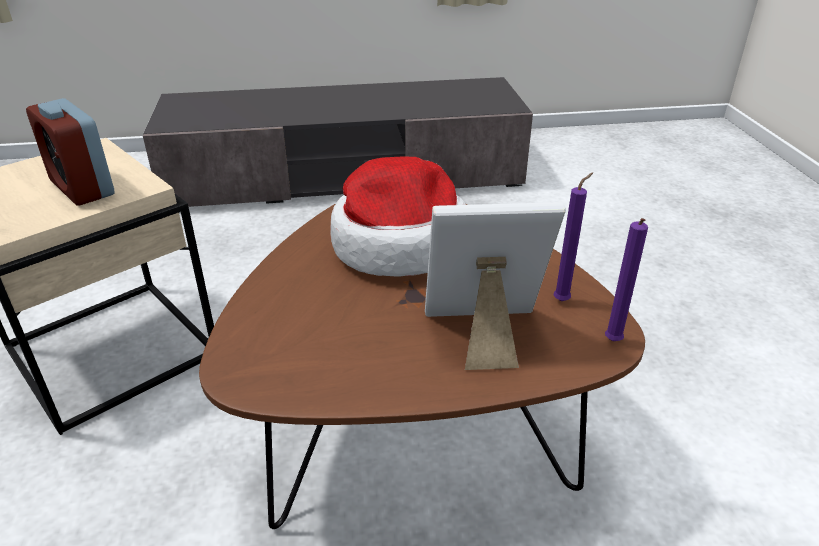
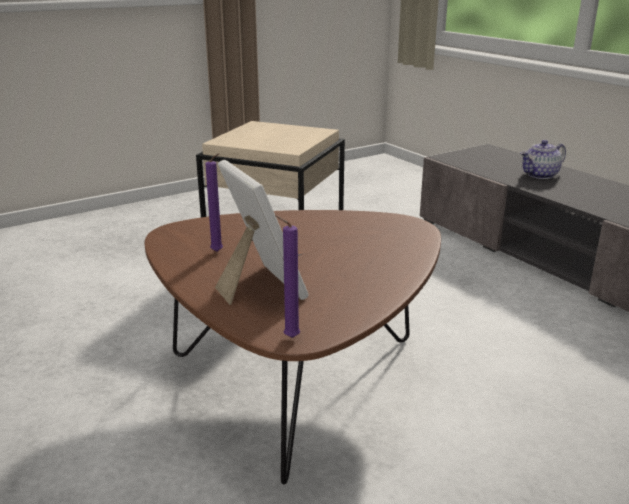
camera: 65 degrees right, 10 degrees down
alarm clock [26,98,115,206] -> none
hat [330,156,466,277] -> none
purple candle [554,172,593,301] -> purple candle moved to [205,154,223,252]
none -> teapot [520,140,566,179]

